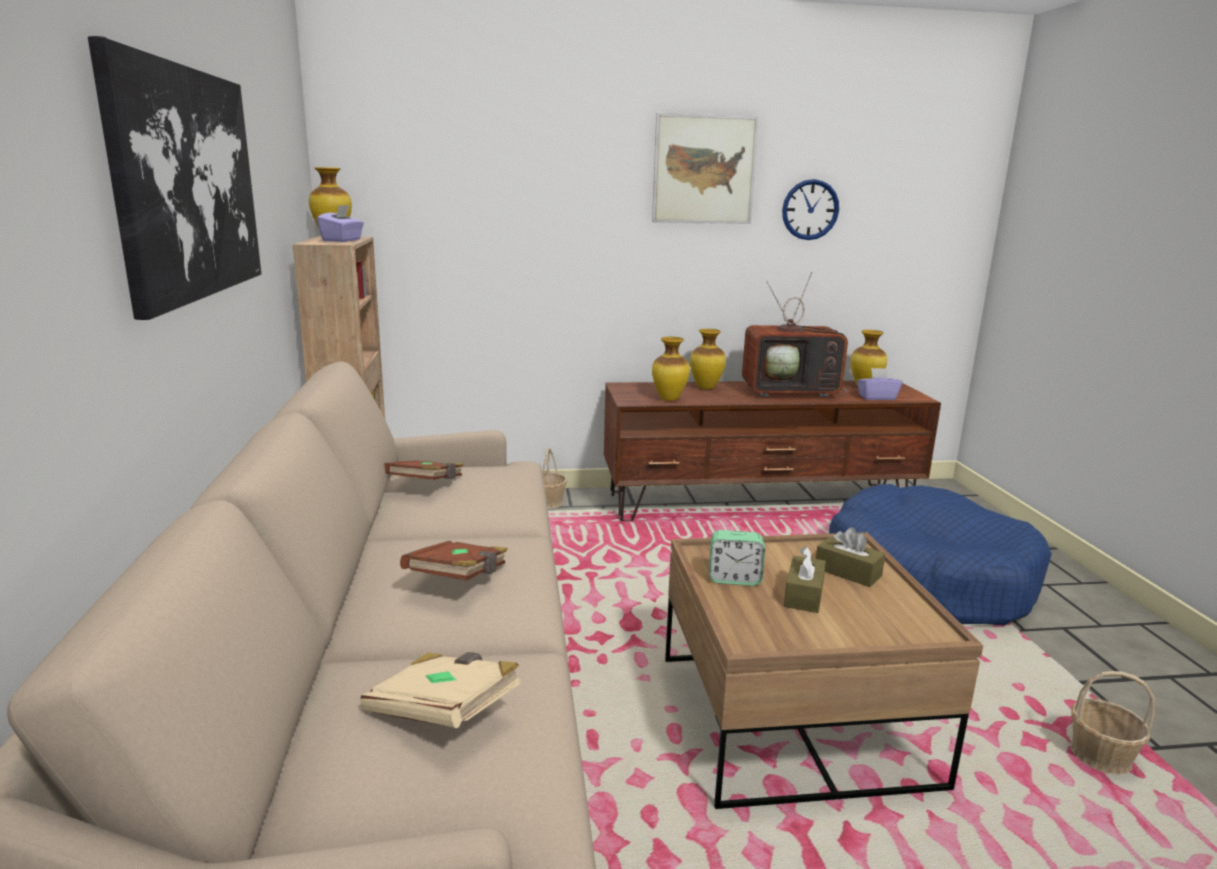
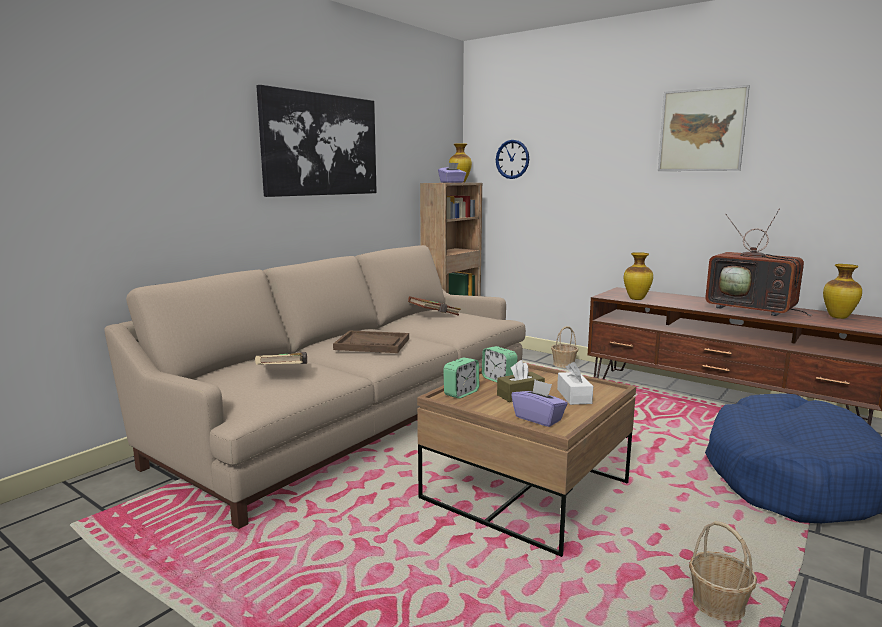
camera: 45 degrees right, 5 degrees down
brown book [400,541,508,581] -> brown tray [333,330,409,353]
vase [690,329,726,389] -> none
wall clock [782,179,839,240] -> wall clock moved to [496,140,529,179]
brown tissue box [816,527,885,587] -> white tissue box [557,362,593,405]
purple tissue box [857,368,902,400] -> purple tissue box moved to [511,380,568,427]
none -> alarm clock [443,357,479,399]

